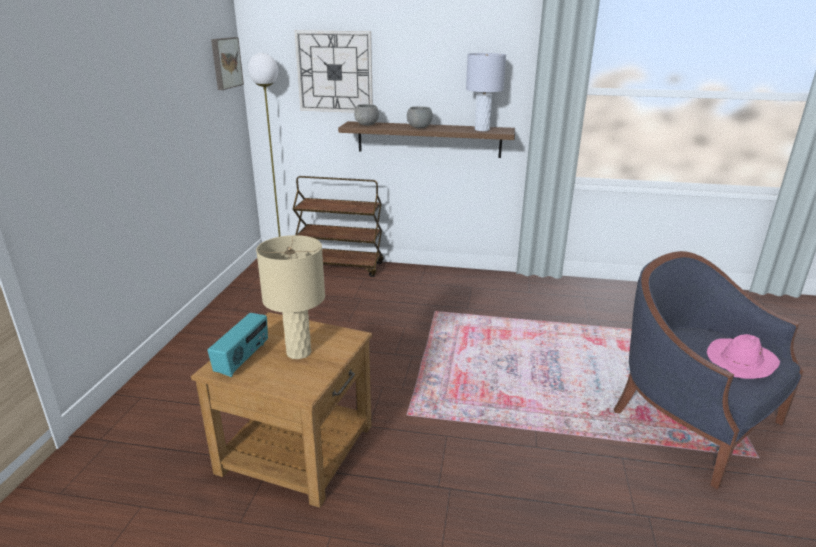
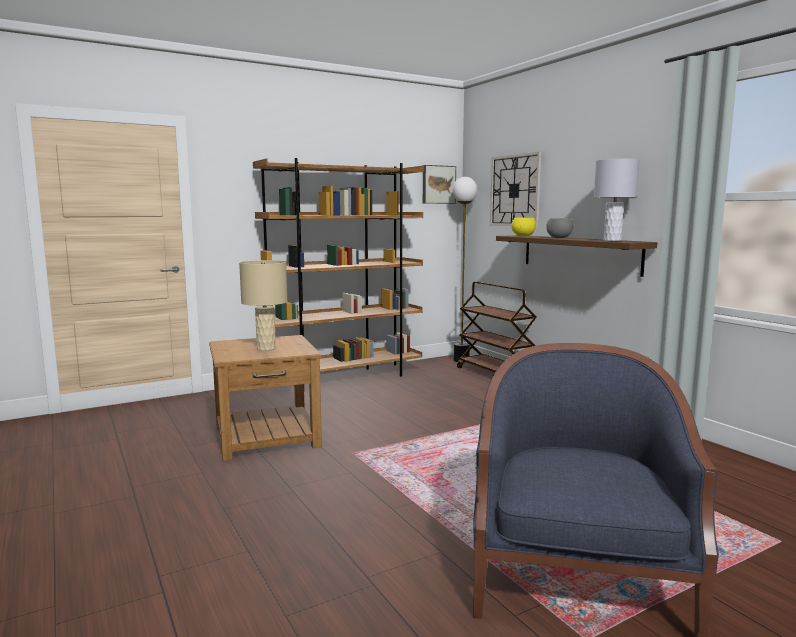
camera: 50 degrees right, 15 degrees down
radio [207,313,268,377] -> none
grey bowl [354,104,379,126] -> yellow bowl [511,218,536,236]
pink hat [707,334,780,379] -> none
none -> brown bookcase [253,158,424,377]

